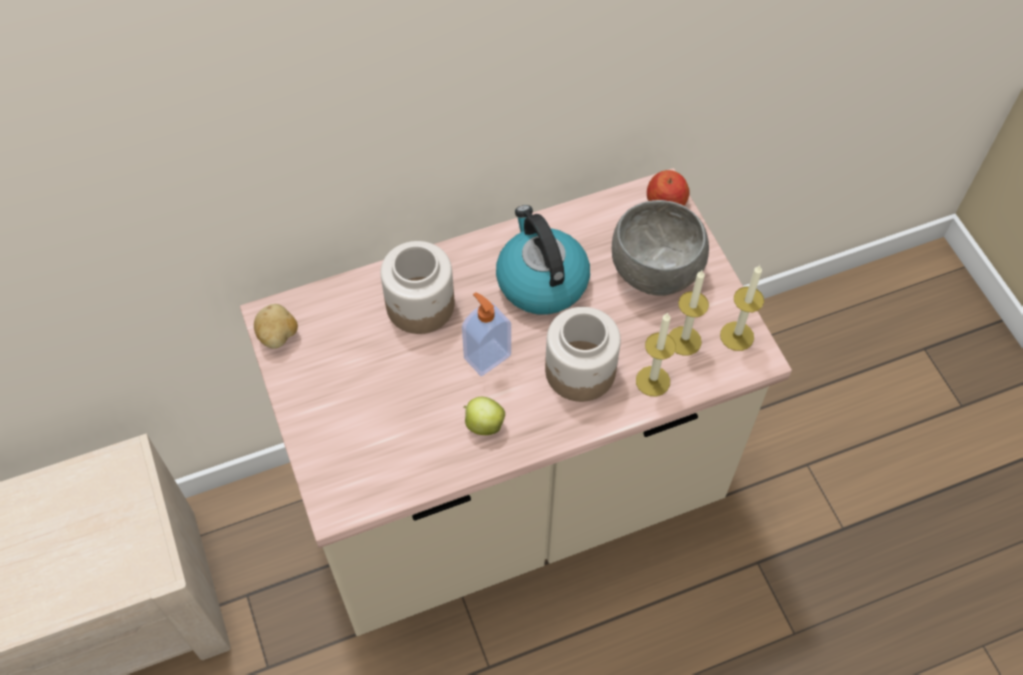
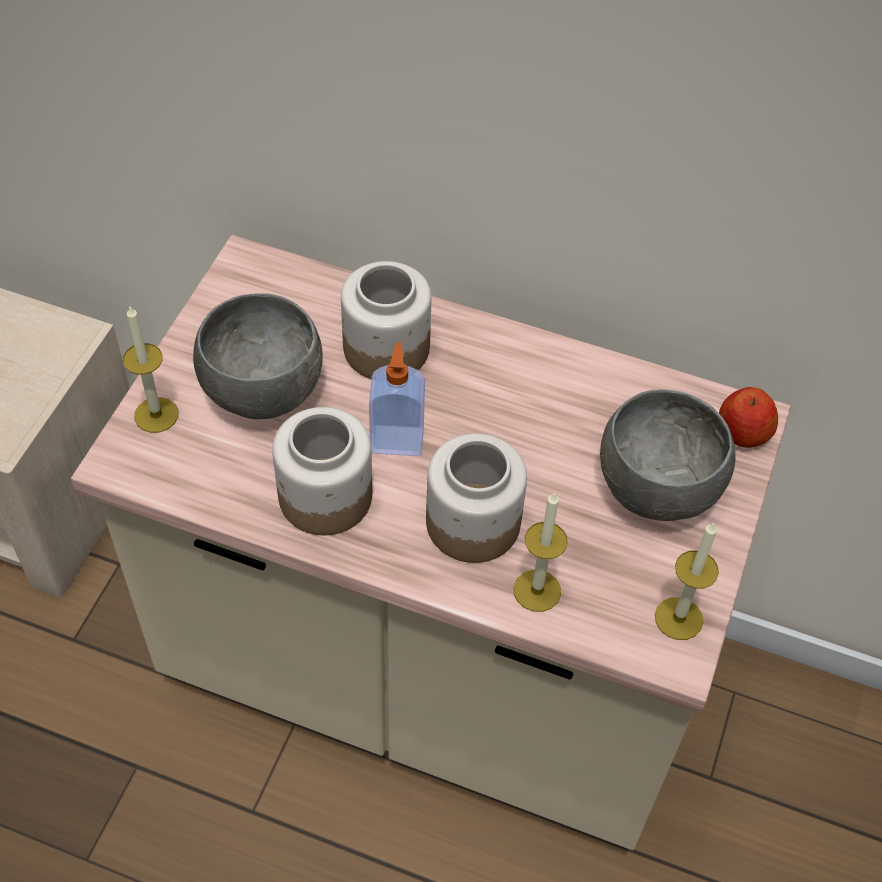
camera: 40 degrees right, 5 degrees down
potato [254,304,298,349] -> none
apple [464,397,505,435] -> jar [272,407,372,535]
kettle [496,205,590,315] -> none
candle [669,270,709,356] -> candle moved to [123,305,178,433]
none -> grey bowl [193,293,323,419]

